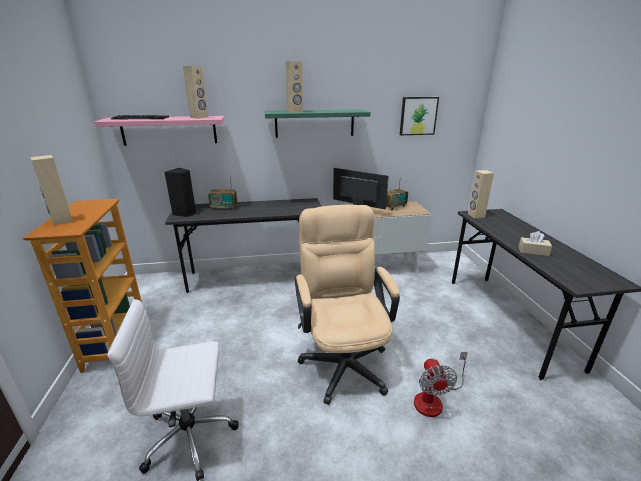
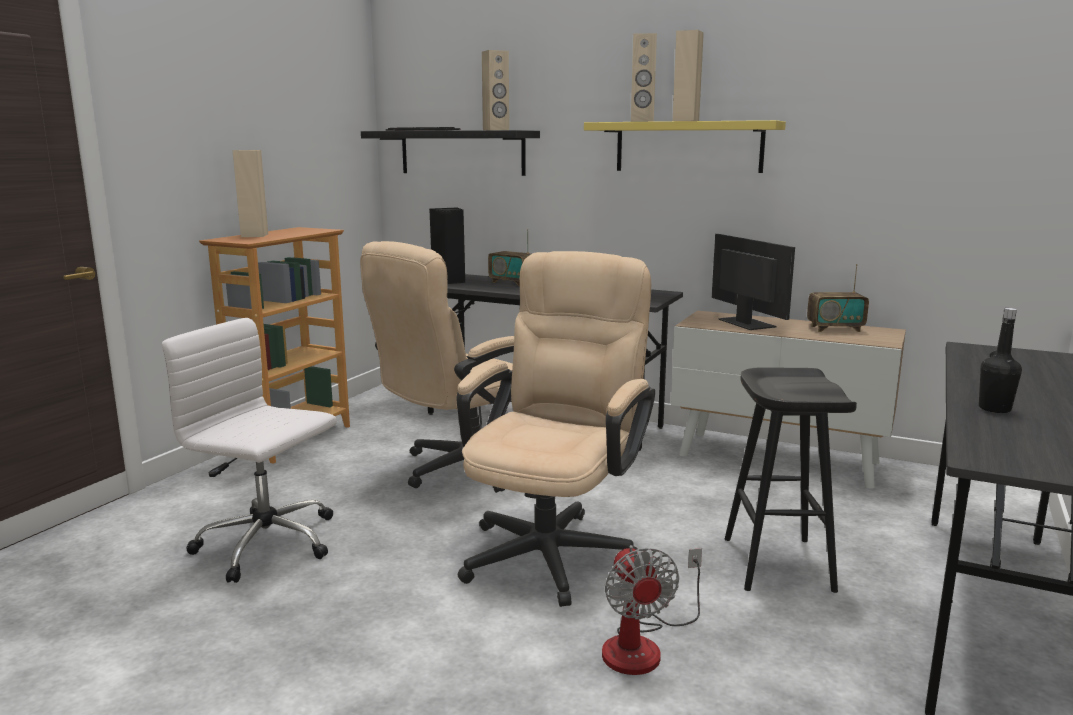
camera: 35 degrees right, 10 degrees down
pink shelf [94,116,225,146] -> black shelf [361,130,540,176]
green shelf [264,109,370,138] -> yellow shelf [584,120,786,173]
picture [400,97,439,135] -> none
fan [414,352,468,417] -> fan turned 45 degrees counterclockwise [602,545,702,675]
beige speaker [468,170,494,218] -> beige speaker moved to [673,30,704,121]
beige tissue box [518,231,552,256] -> black bottle [979,308,1022,413]
none -> beige office chair [360,241,514,493]
none -> black stool [725,367,857,593]

